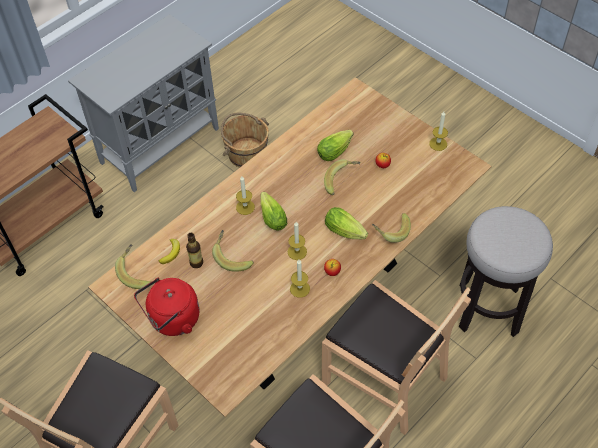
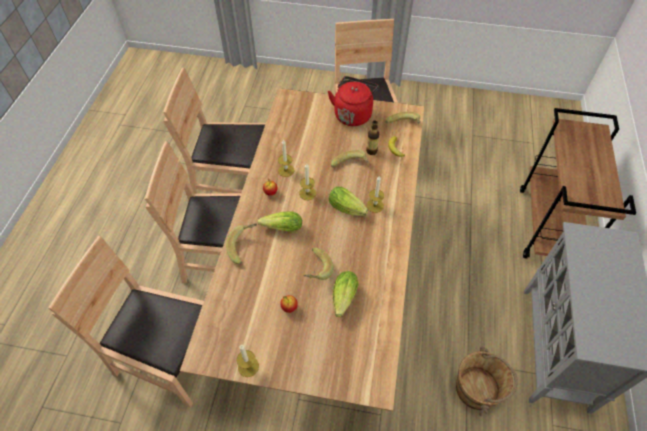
camera: 145 degrees right, 0 degrees up
stool [459,206,553,337] -> brown chair [48,236,204,408]

